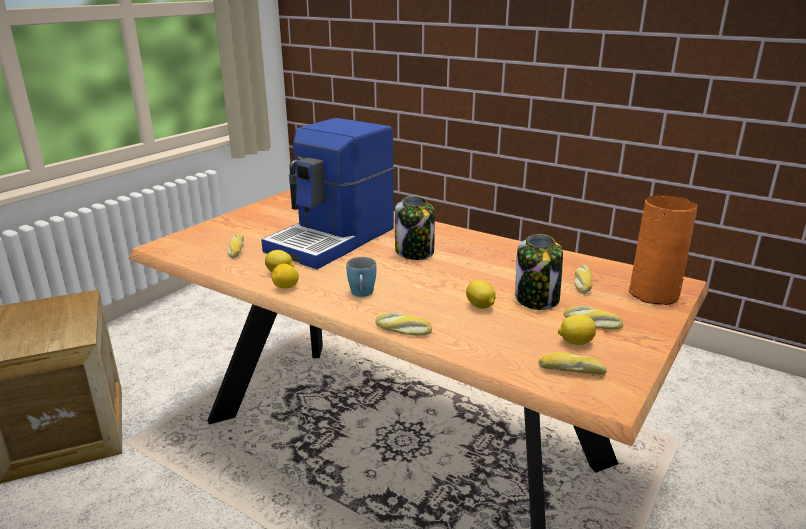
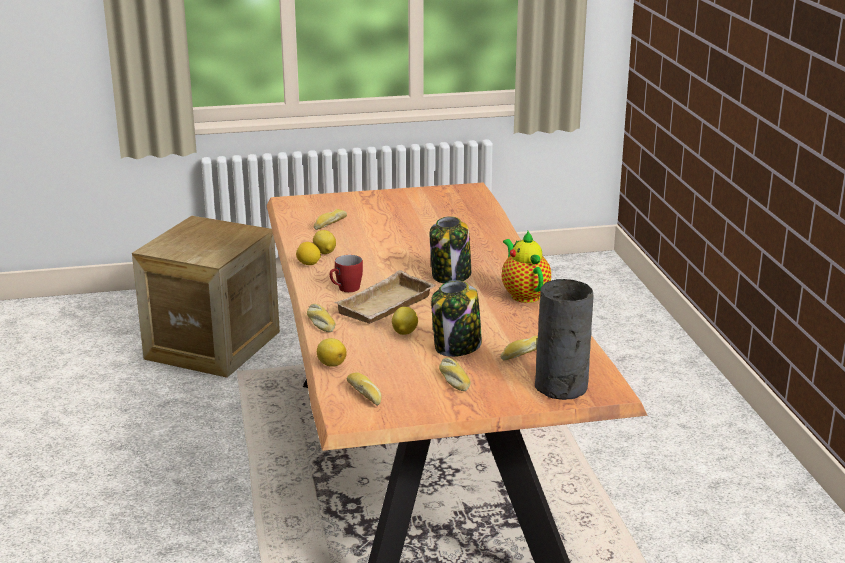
camera: 45 degrees right, 0 degrees up
coffee machine [261,118,394,269] -> none
blue mug [346,257,376,297] -> red mug [330,255,363,292]
lemon [558,315,596,345] -> lemon moved to [317,338,347,367]
orange vase [629,195,698,305] -> grey vase [535,279,593,400]
none -> beige tray [334,270,435,324]
none -> teapot [502,231,551,303]

